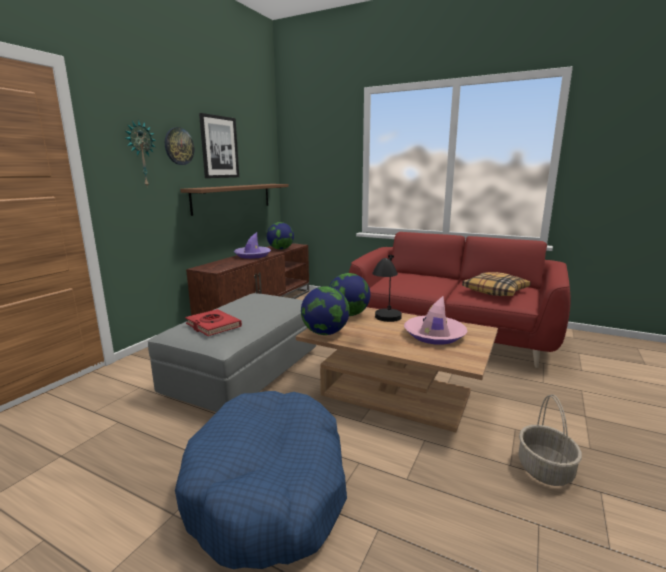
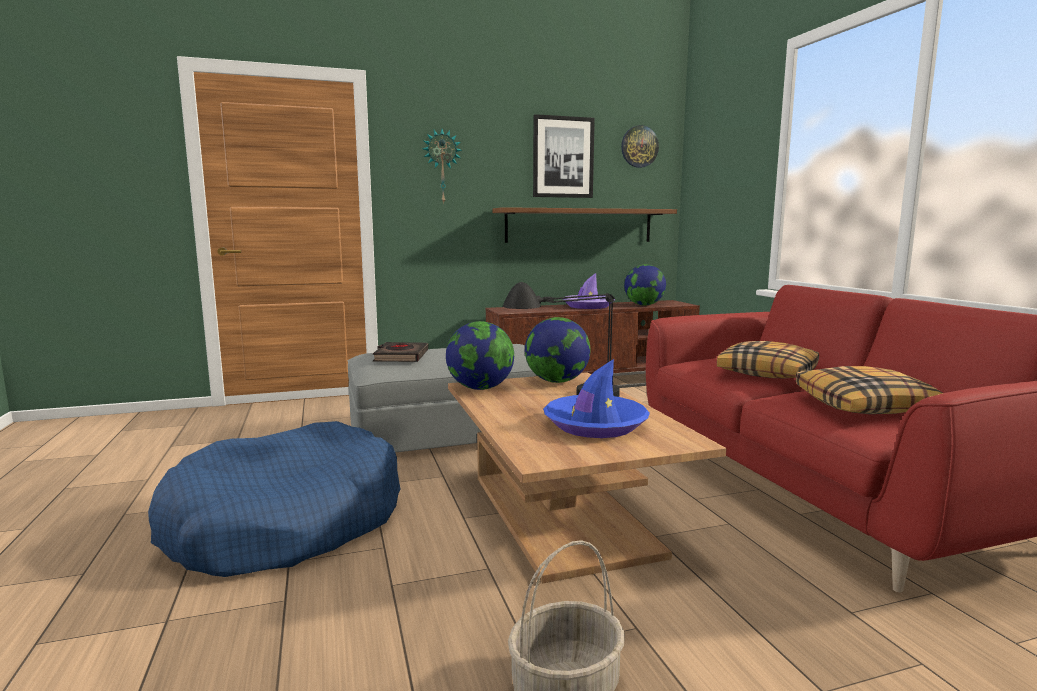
camera: 45 degrees right, 5 degrees down
wall clock [165,127,194,165] -> wall clock moved to [621,125,659,168]
red book [185,309,242,336] -> black book [373,342,428,362]
pink hat [404,296,468,345] -> blue hat [543,359,650,438]
none -> pillow [717,341,819,378]

